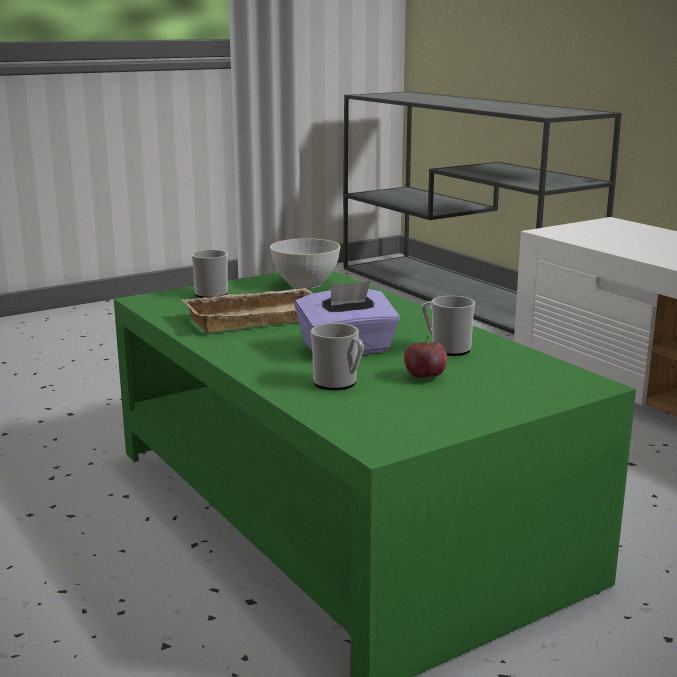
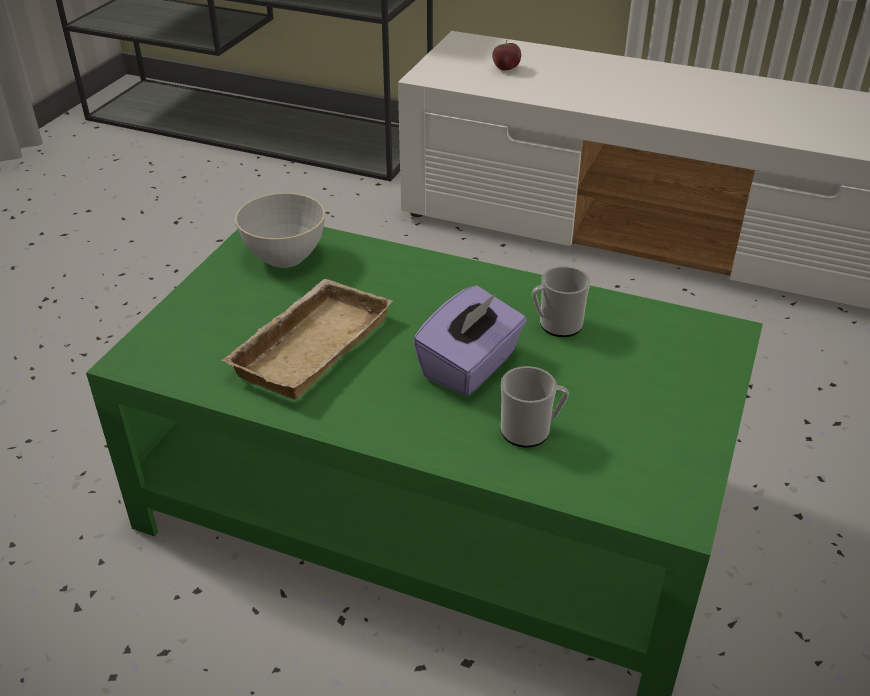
camera: 35 degrees left, 20 degrees up
mug [191,250,228,298] -> none
apple [404,336,447,378] -> apple moved to [492,40,521,70]

